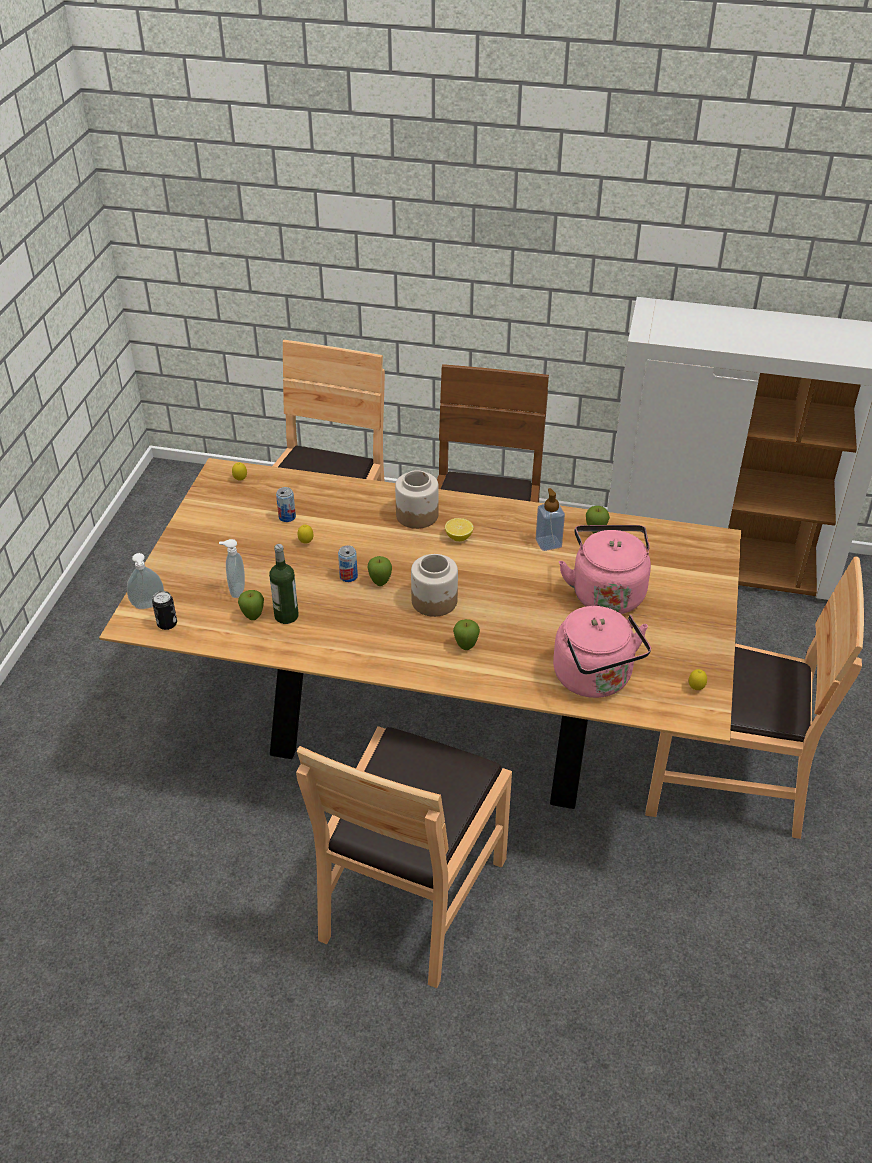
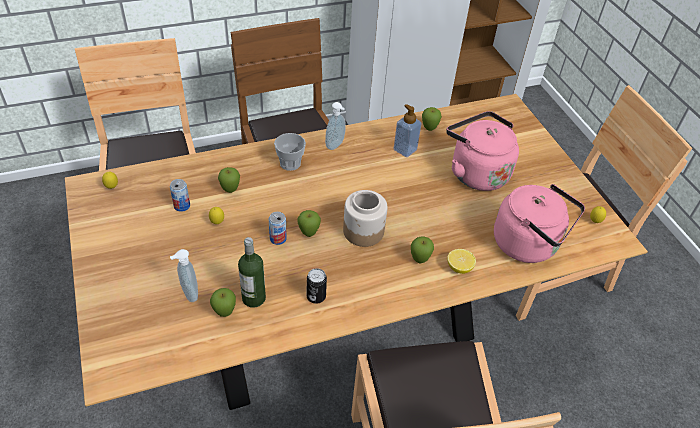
camera: 35 degrees left, 5 degrees up
soap dispenser [127,553,164,609] -> soap dispenser moved to [325,102,346,150]
can [152,591,177,630] -> can moved to [307,268,327,304]
jar [395,470,439,529] -> cup [274,133,306,171]
lemon [445,518,474,541] -> lemon moved to [447,249,476,274]
none -> apple [218,167,240,193]

